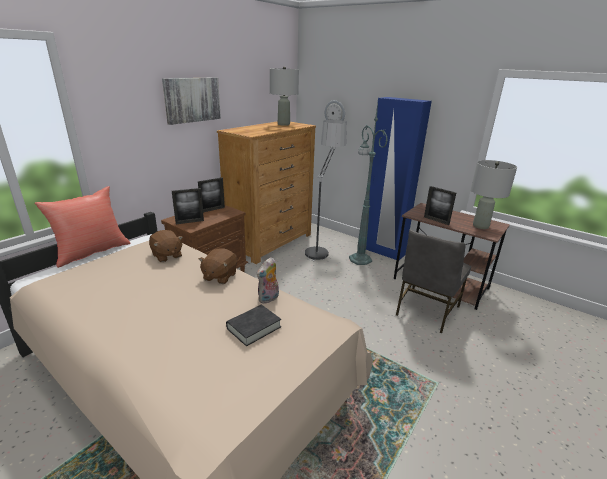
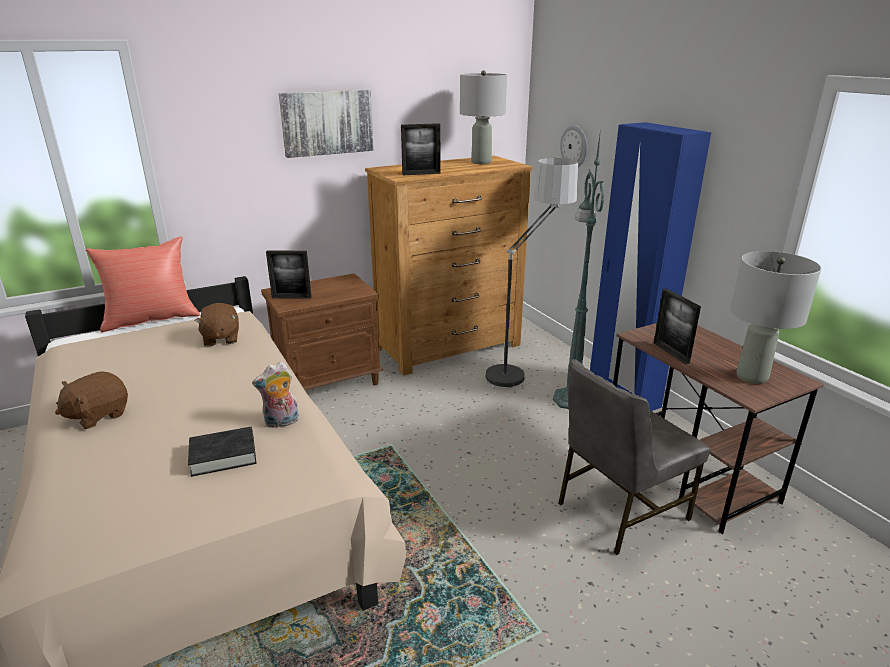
camera: 25 degrees right, 0 degrees up
picture frame [198,177,225,212] -> picture frame moved to [401,123,440,175]
brown plush toy [199,248,237,284] -> brown plush toy moved to [55,372,128,429]

